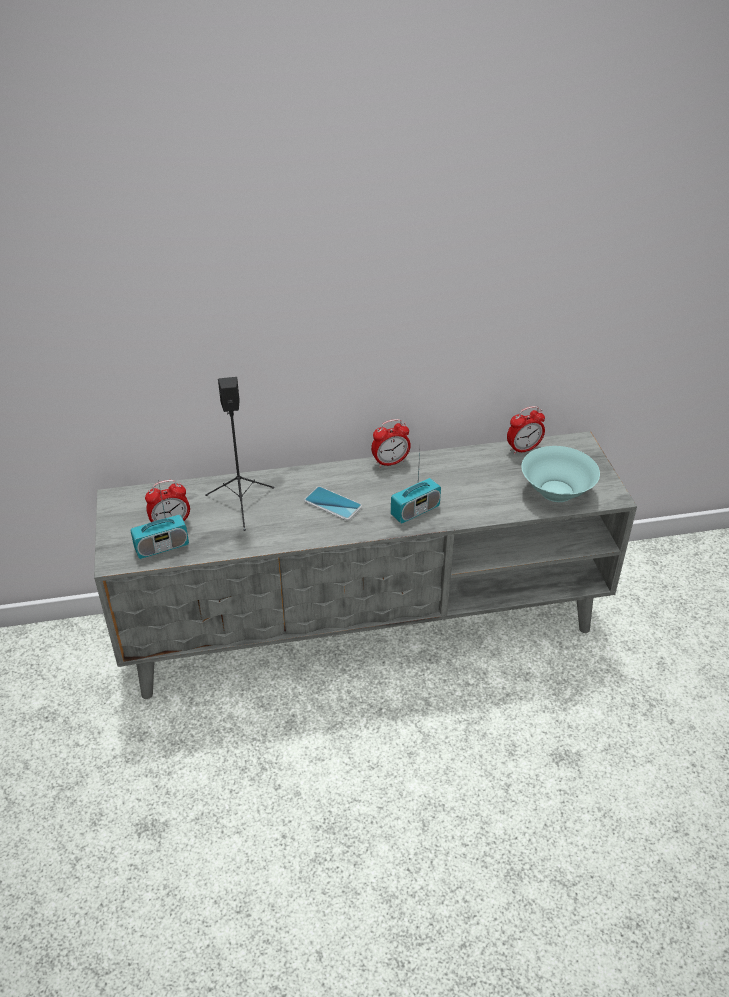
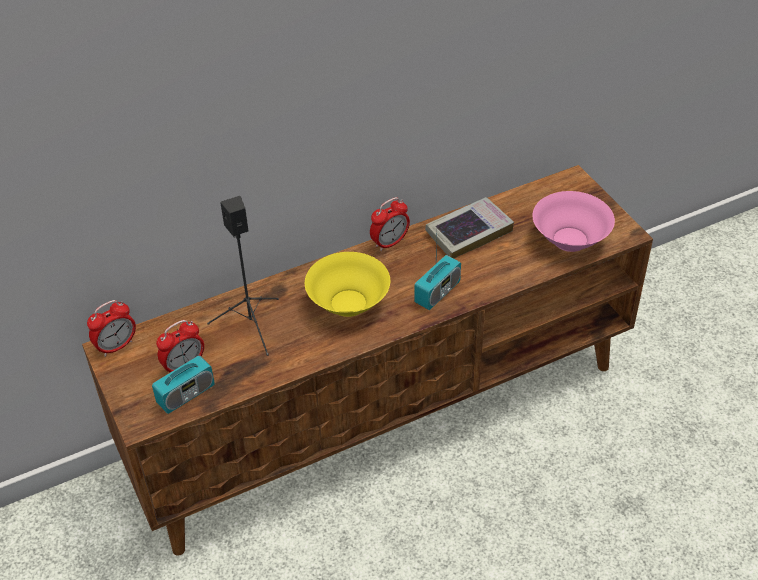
camera: 15 degrees left, 5 degrees up
grey tv stand [94,431,637,699] -> brown tv stand [82,165,653,556]
phone [304,486,362,520] -> yellow bowl [305,252,390,317]
alarm clock [507,406,545,455] -> alarm clock moved to [87,300,136,357]
turquoise bowl [521,446,600,502] -> pink bowl [533,191,615,252]
none -> book [425,197,514,259]

